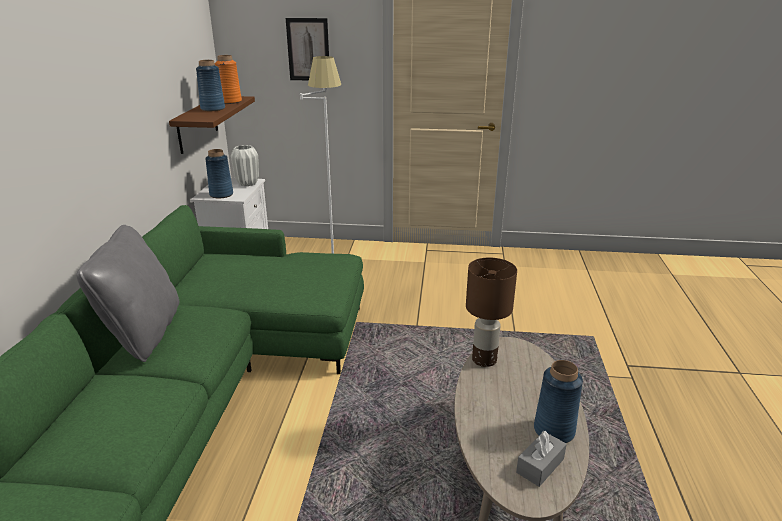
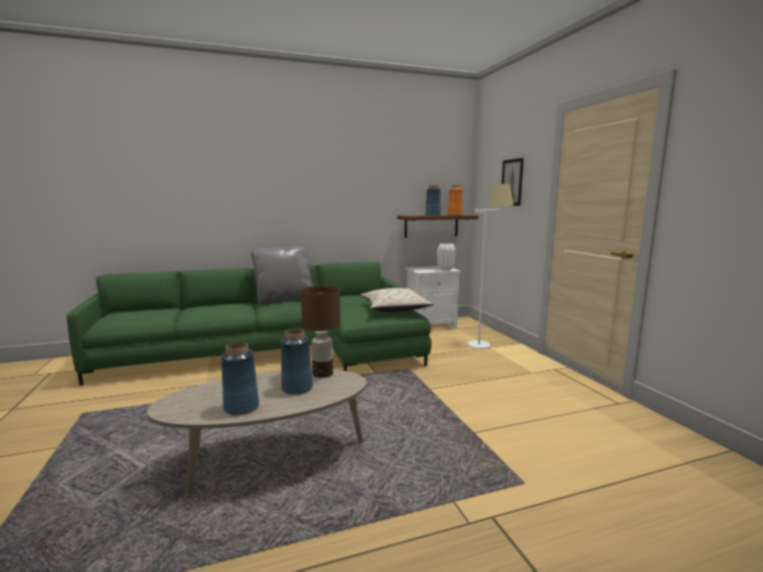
camera: 65 degrees right, 15 degrees down
blue vase [205,149,233,199] -> blue vase moved to [281,329,313,395]
grey tissue box [516,431,567,487] -> none
none -> beige pillow [361,288,434,312]

